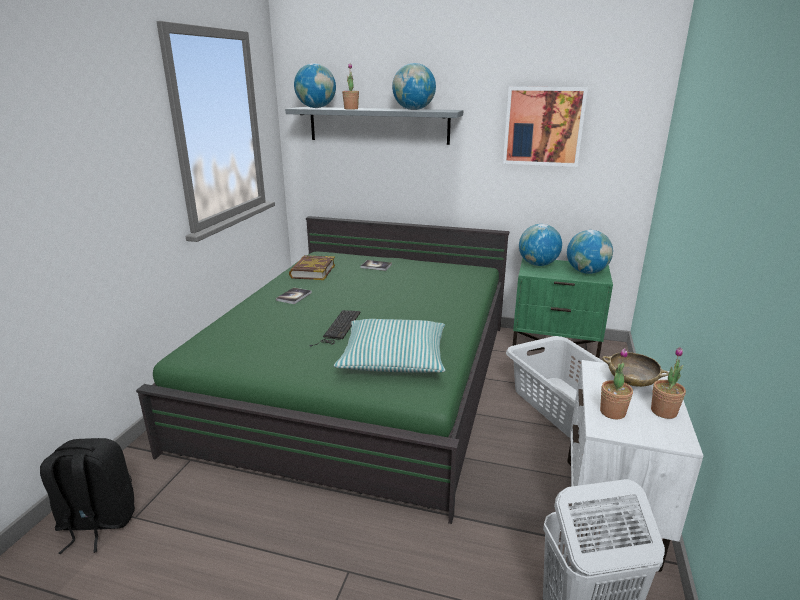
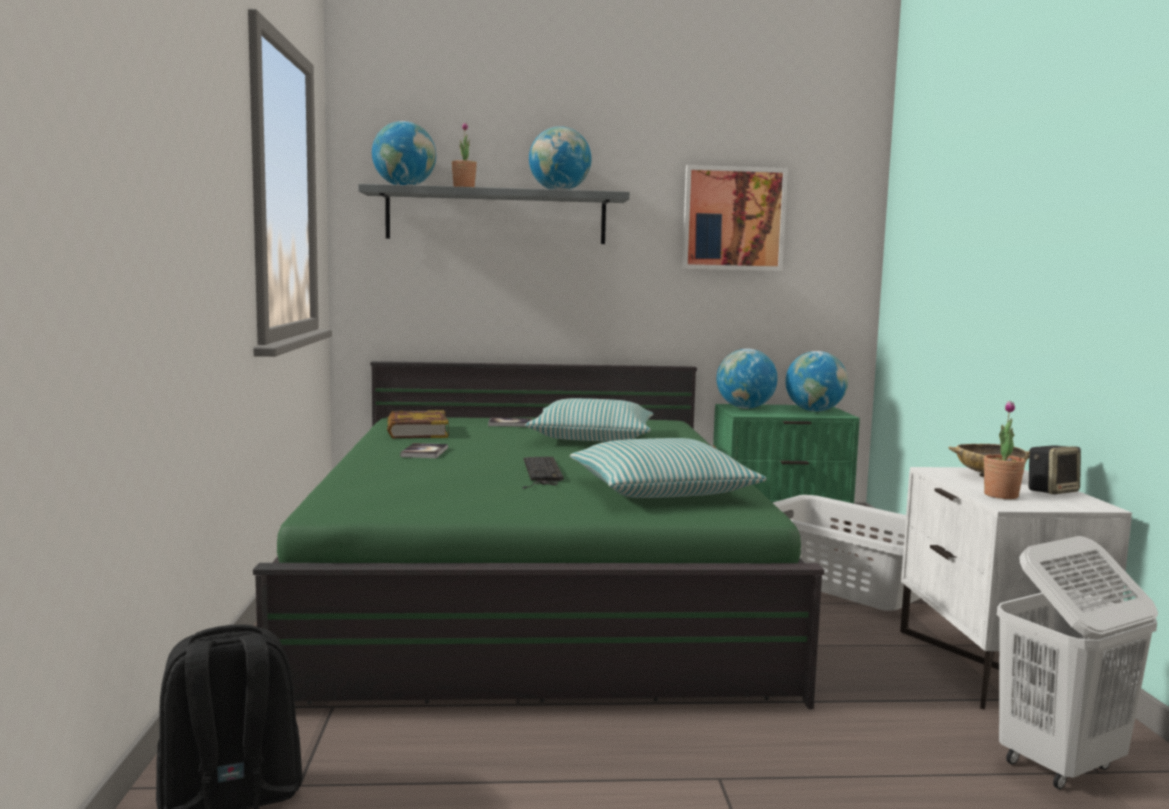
camera: 20 degrees left, 15 degrees down
potted plant [651,347,686,419] -> speaker [1028,445,1081,495]
none -> pillow [525,398,653,442]

